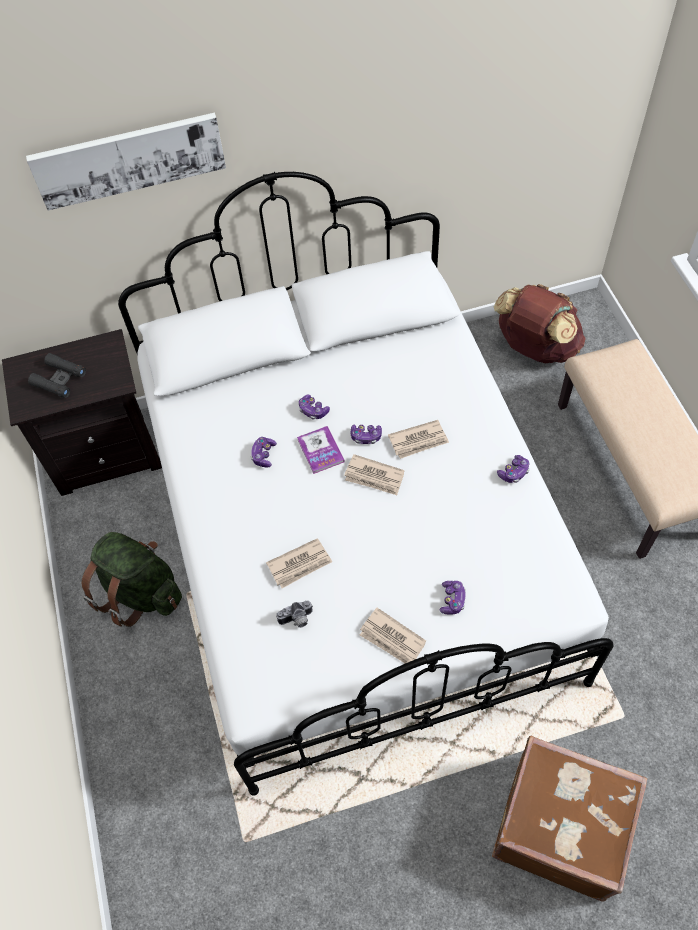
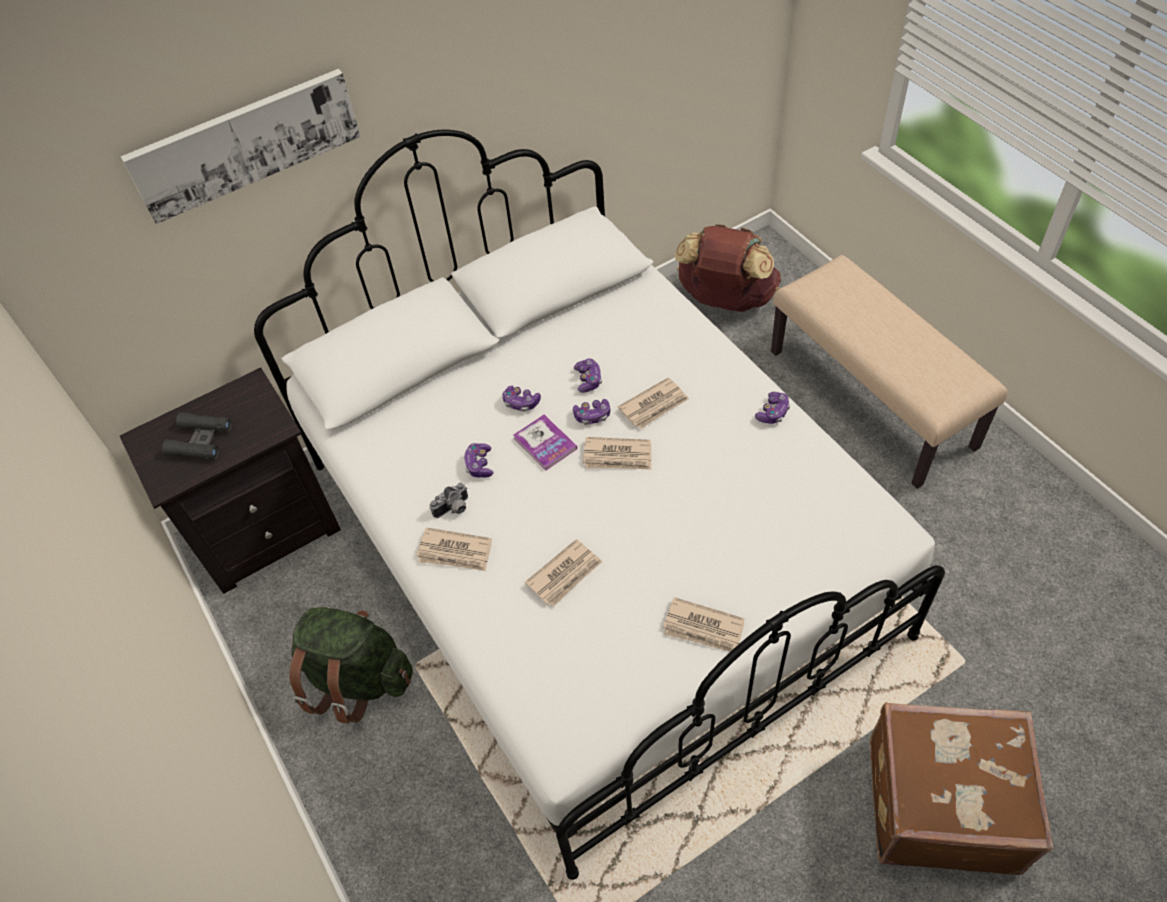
camera: 15 degrees left, 5 degrees down
camera [276,601,313,628] -> camera moved to [429,483,468,518]
game controller [439,581,466,615] -> game controller moved to [574,359,602,393]
none -> newspaper [416,527,492,571]

